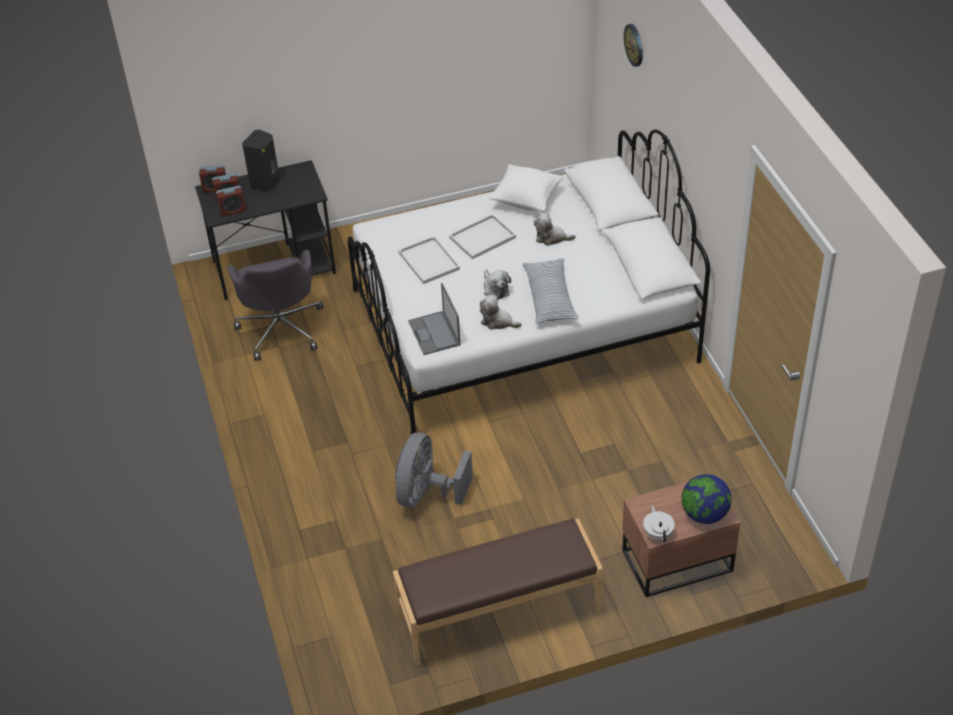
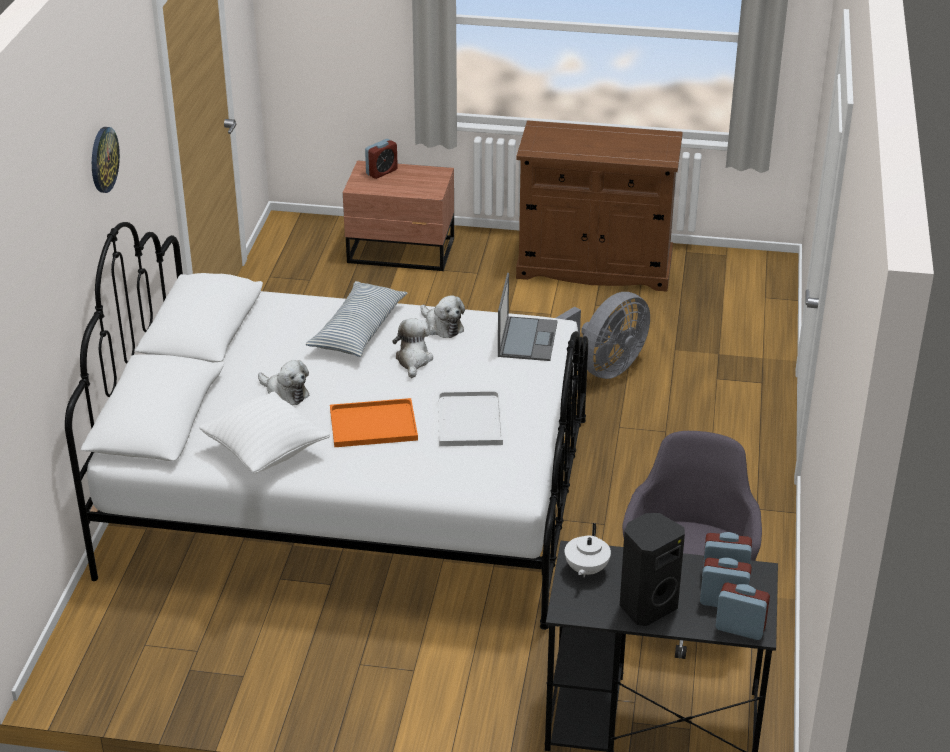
camera: 155 degrees left, 10 degrees down
brown bench [393,519,603,666] -> brown cabinet [516,120,683,292]
white tray [449,214,516,259] -> orange tray [330,398,418,447]
wall clock [624,24,643,67] -> wall clock moved to [92,127,120,193]
white teapot [643,505,675,543] -> white teapot moved to [565,523,611,578]
globe [681,474,732,524] -> alarm clock [365,139,398,179]

